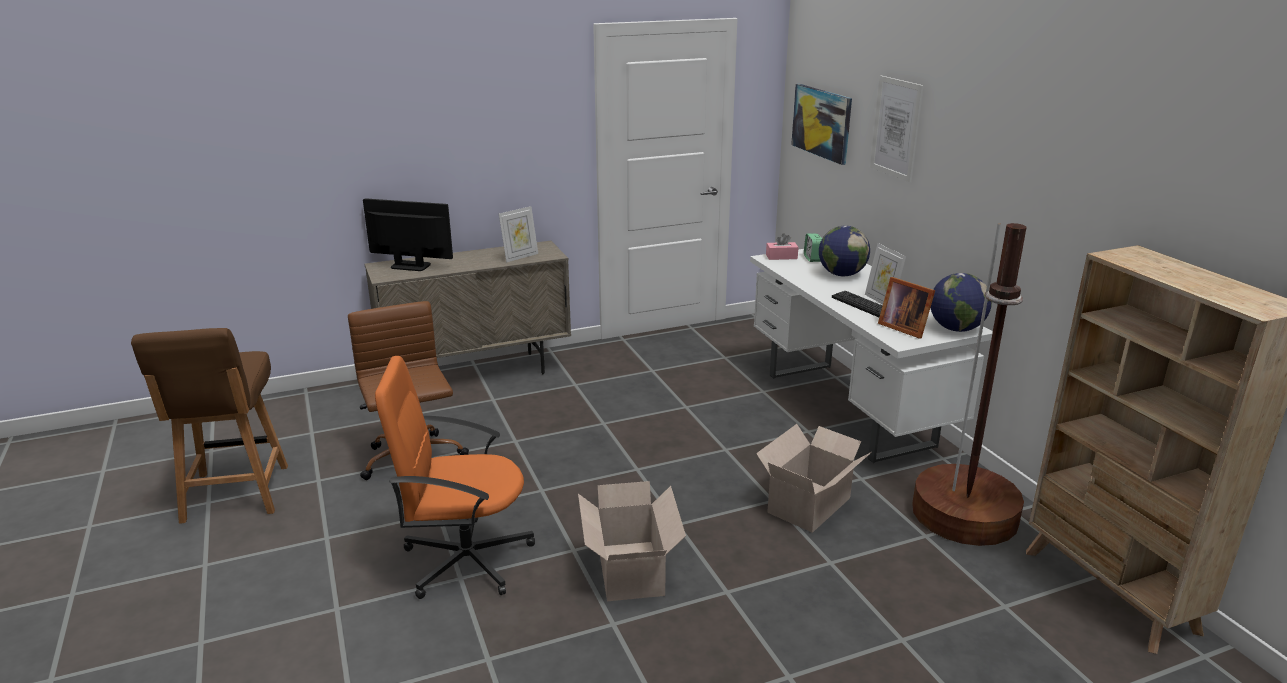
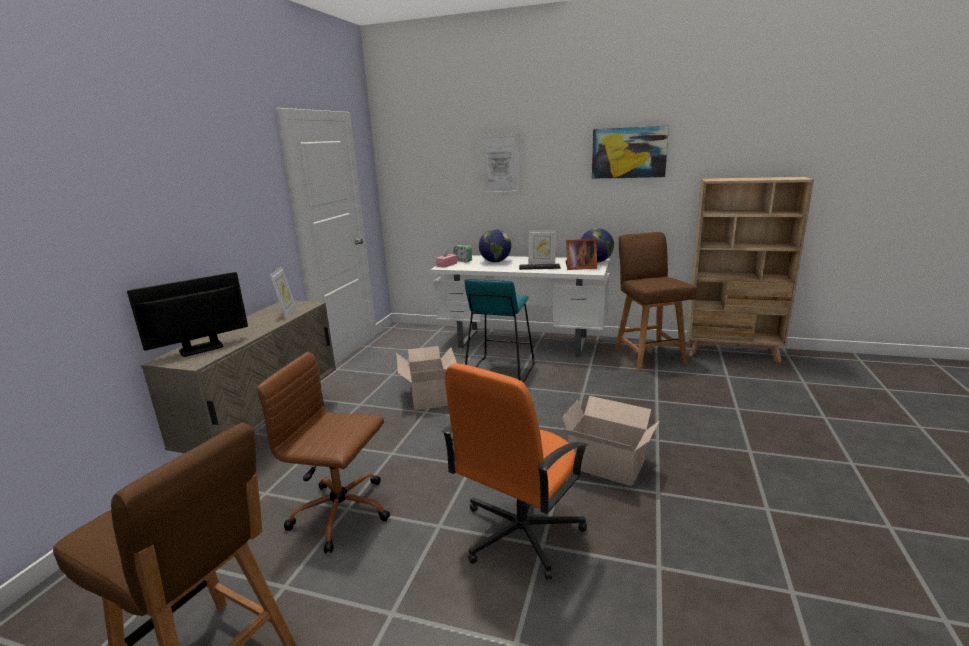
camera: 50 degrees left, 5 degrees down
cardboard box [756,424,872,533] -> cardboard box moved to [396,346,457,410]
picture [791,84,852,165] -> picture moved to [592,126,669,179]
brown floor lamp [912,223,1027,546] -> brown chair [615,232,696,370]
none -> turquoise stool [464,279,534,383]

